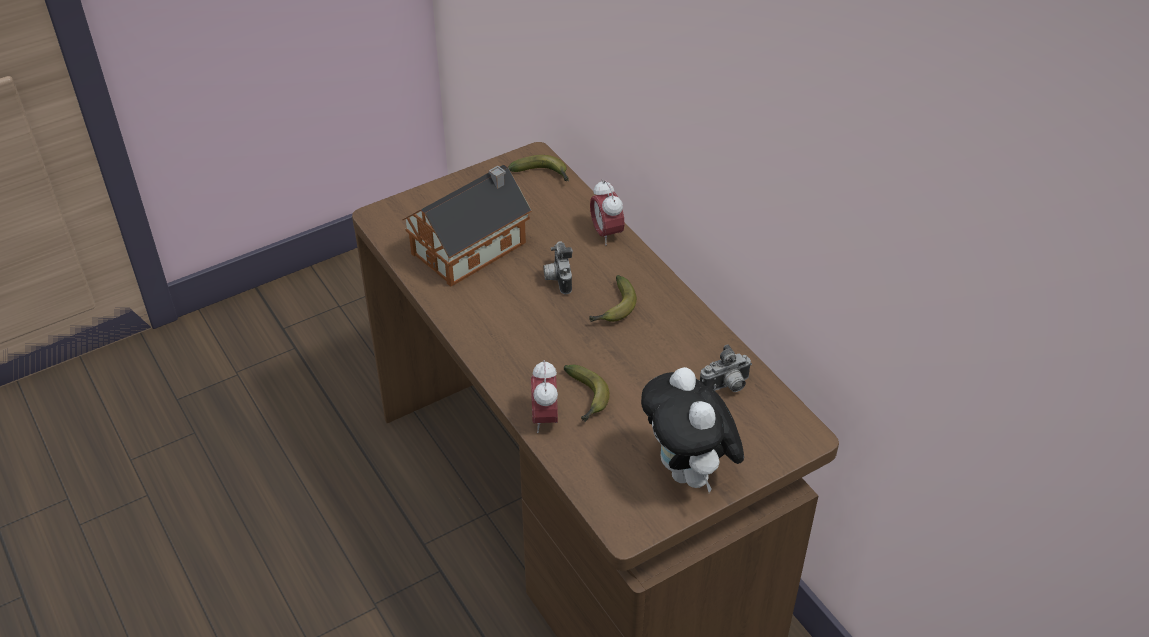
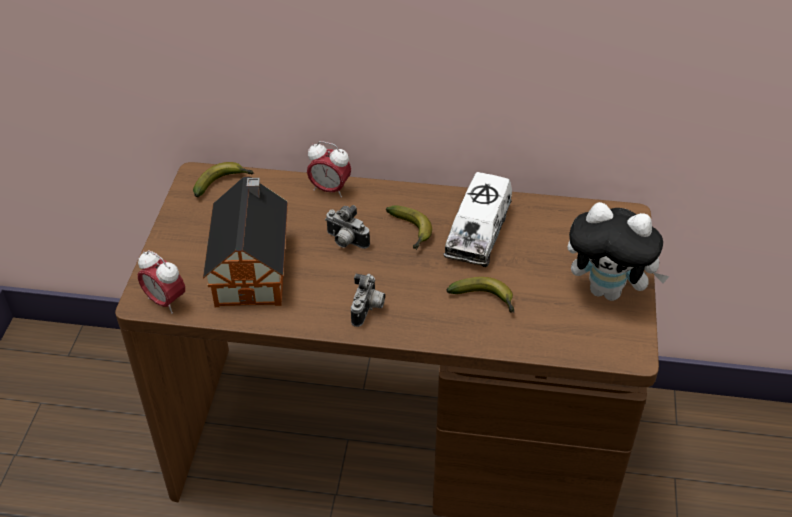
camera: 50 degrees left, 0 degrees up
alarm clock [531,360,558,433] -> alarm clock moved to [138,250,185,314]
camera [700,344,752,392] -> camera moved to [351,274,385,327]
none -> toy truck [443,172,512,267]

